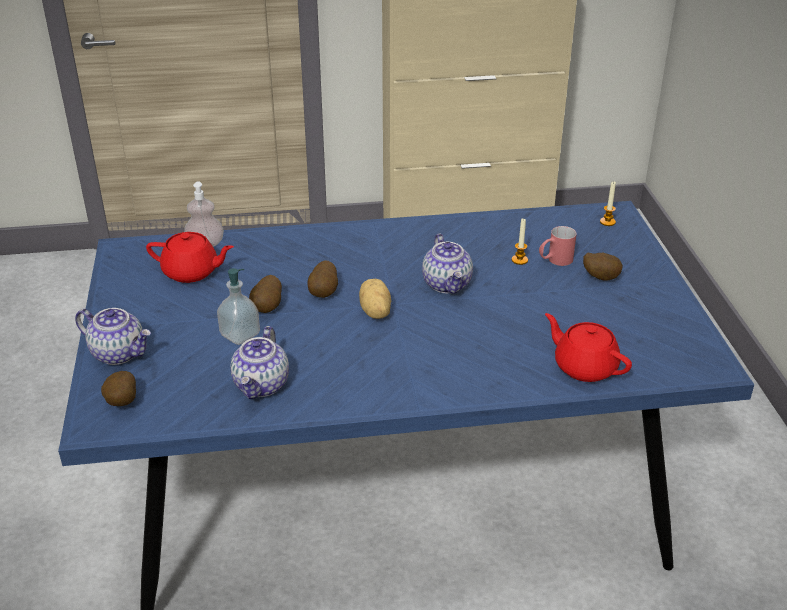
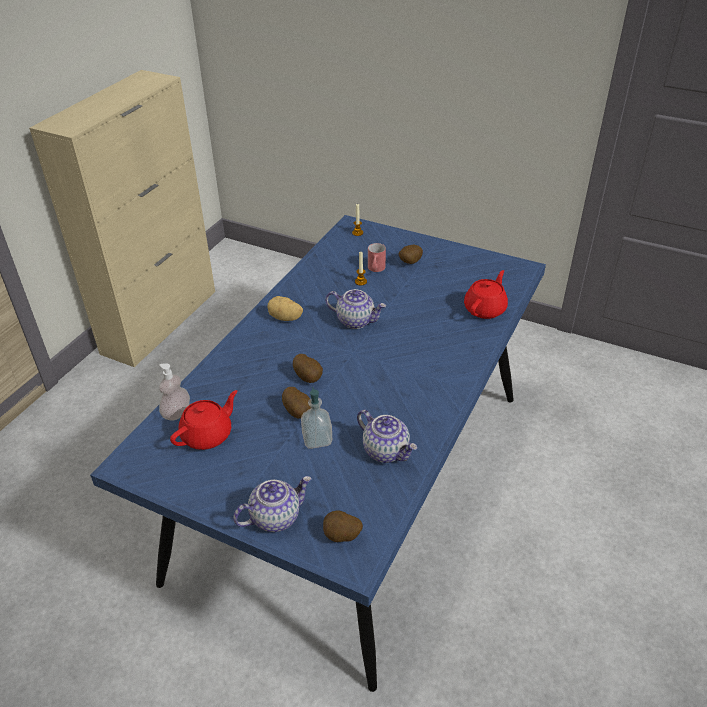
camera: 55 degrees left, 5 degrees up
potato [359,279,391,319] -> potato moved to [267,296,303,321]
red teapot [545,313,632,382] -> red teapot turned 135 degrees clockwise [464,270,508,319]

